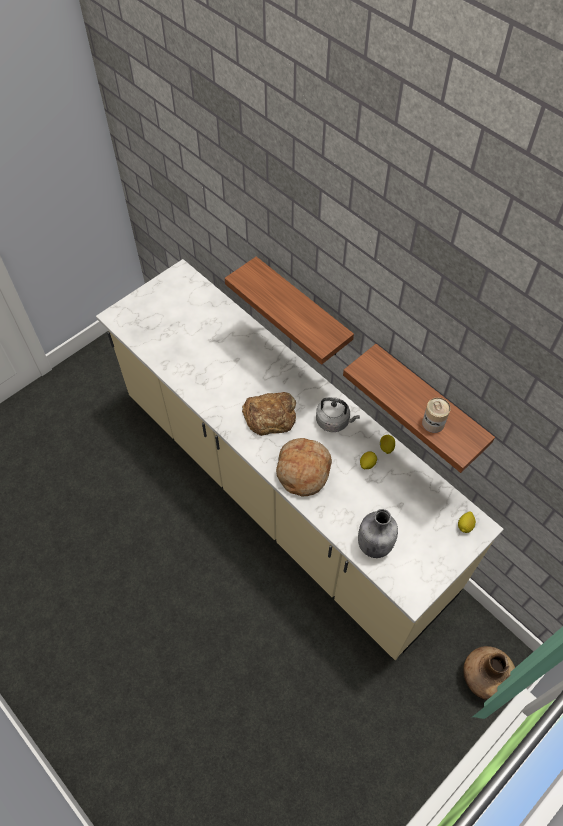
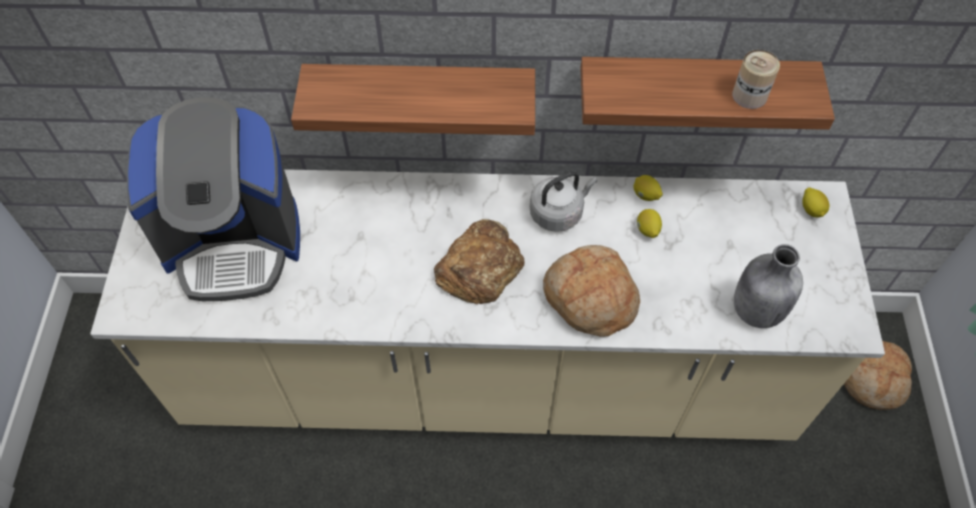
camera: 45 degrees left, 0 degrees up
brown vase [463,646,515,700] -> bread [844,341,912,409]
none -> coffee machine [127,97,300,301]

